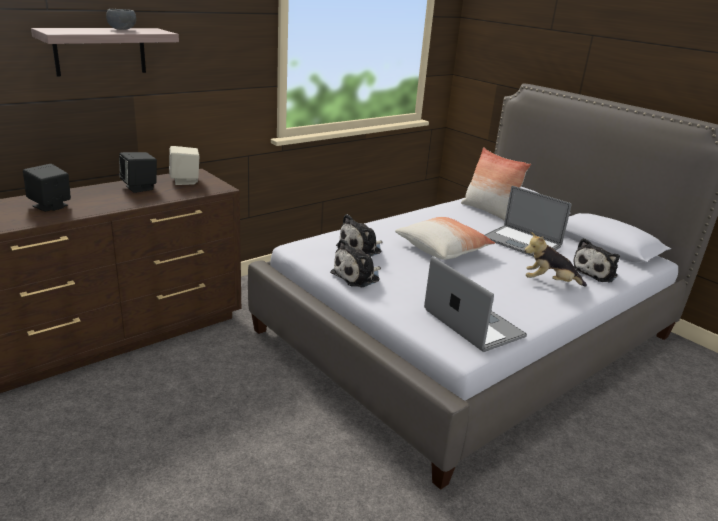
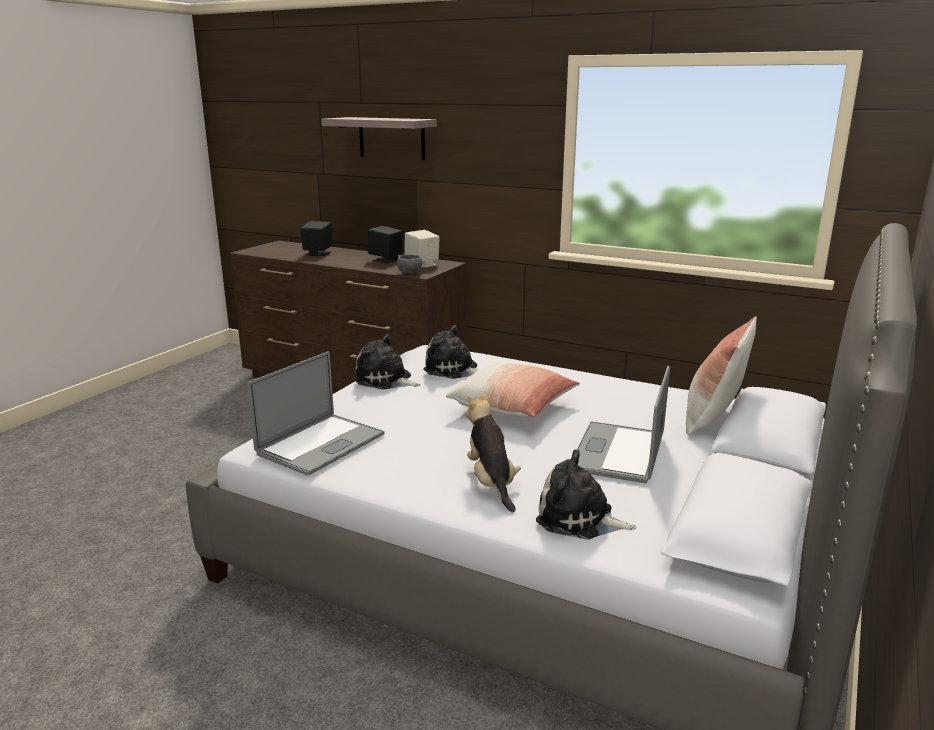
camera: 70 degrees right, 5 degrees down
grey bowl [106,9,136,30] -> grey bowl moved to [397,255,422,274]

